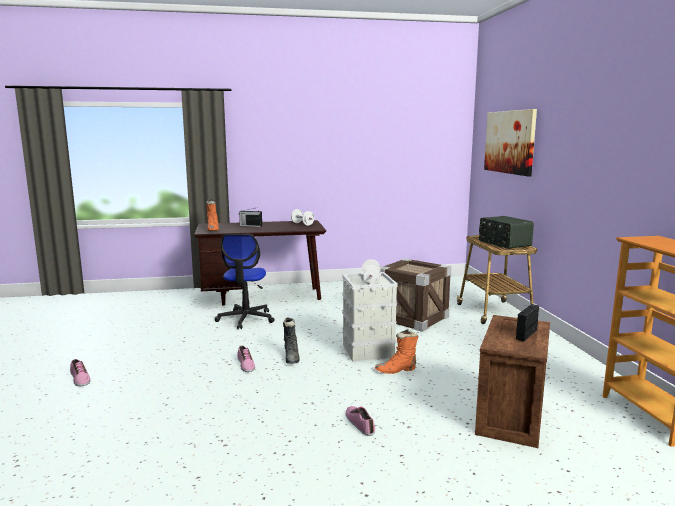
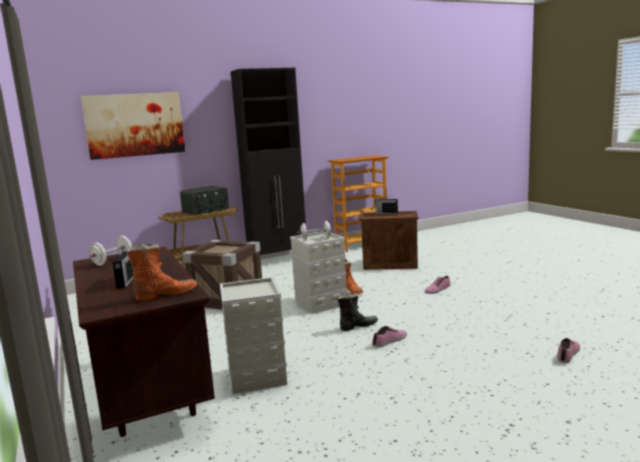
camera: 105 degrees left, 0 degrees up
shoe [70,359,90,386] -> shoe moved to [557,338,580,363]
office chair [215,234,274,329] -> grey storage box [220,277,287,394]
none -> black cabinet [231,68,306,255]

